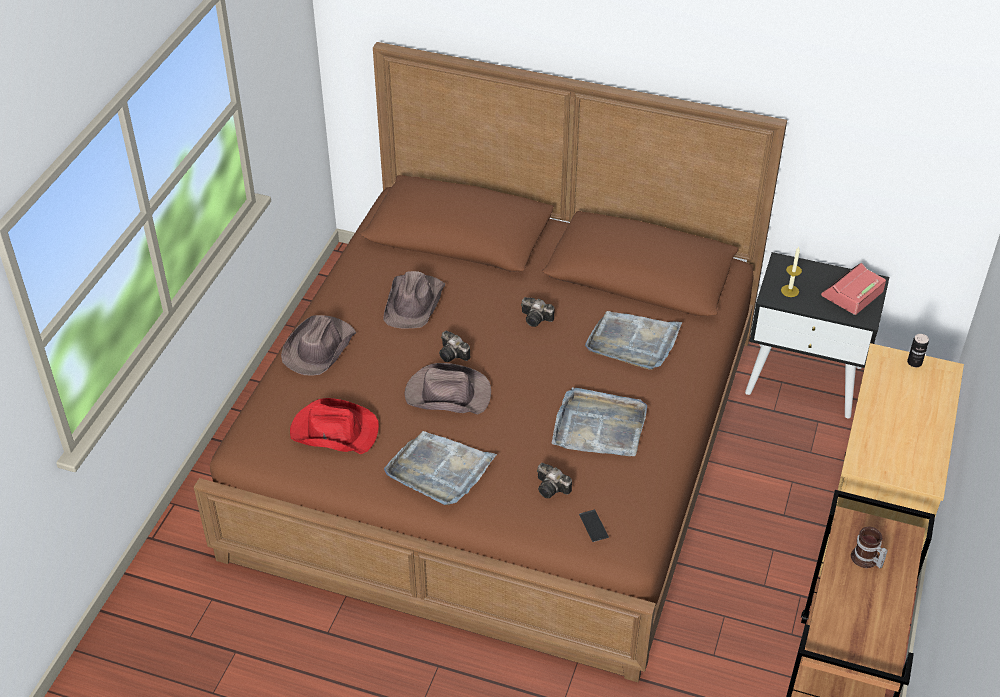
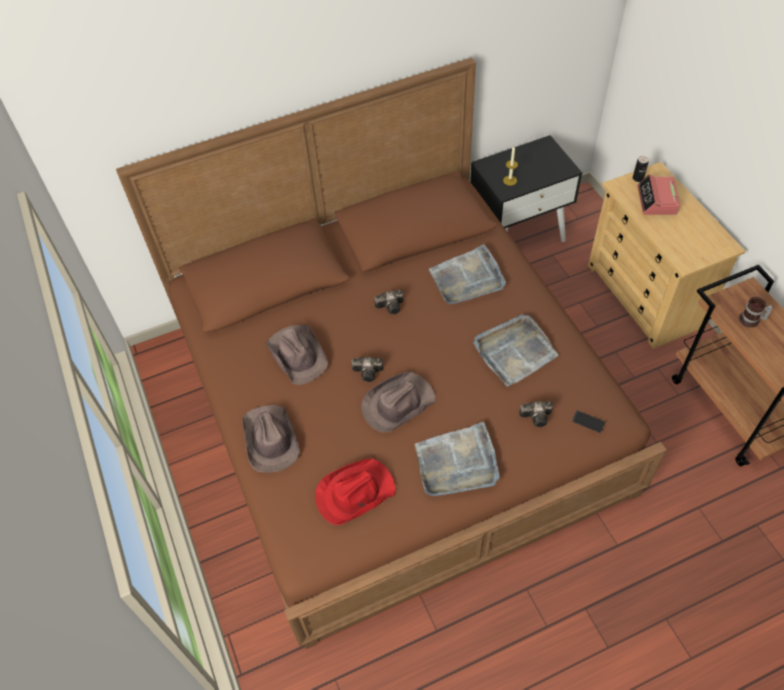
camera: 40 degrees left, 10 degrees up
alarm clock [821,263,886,315] -> alarm clock moved to [637,174,680,215]

